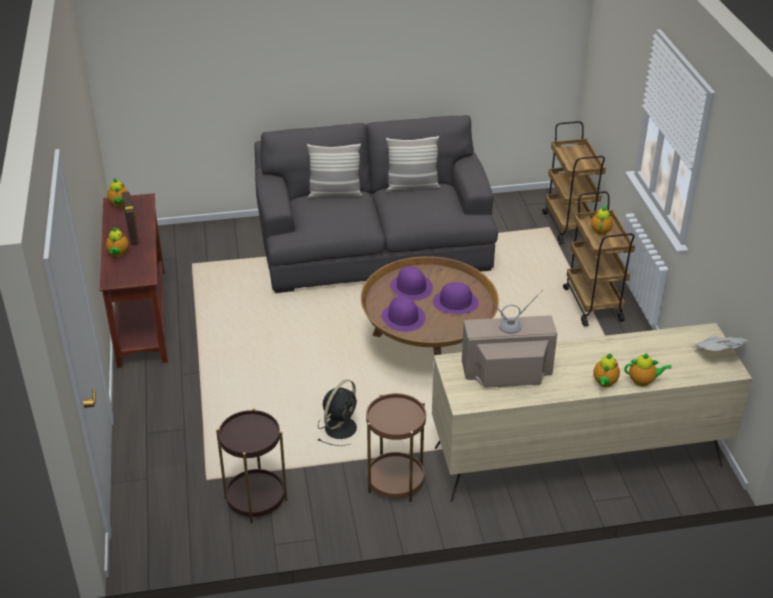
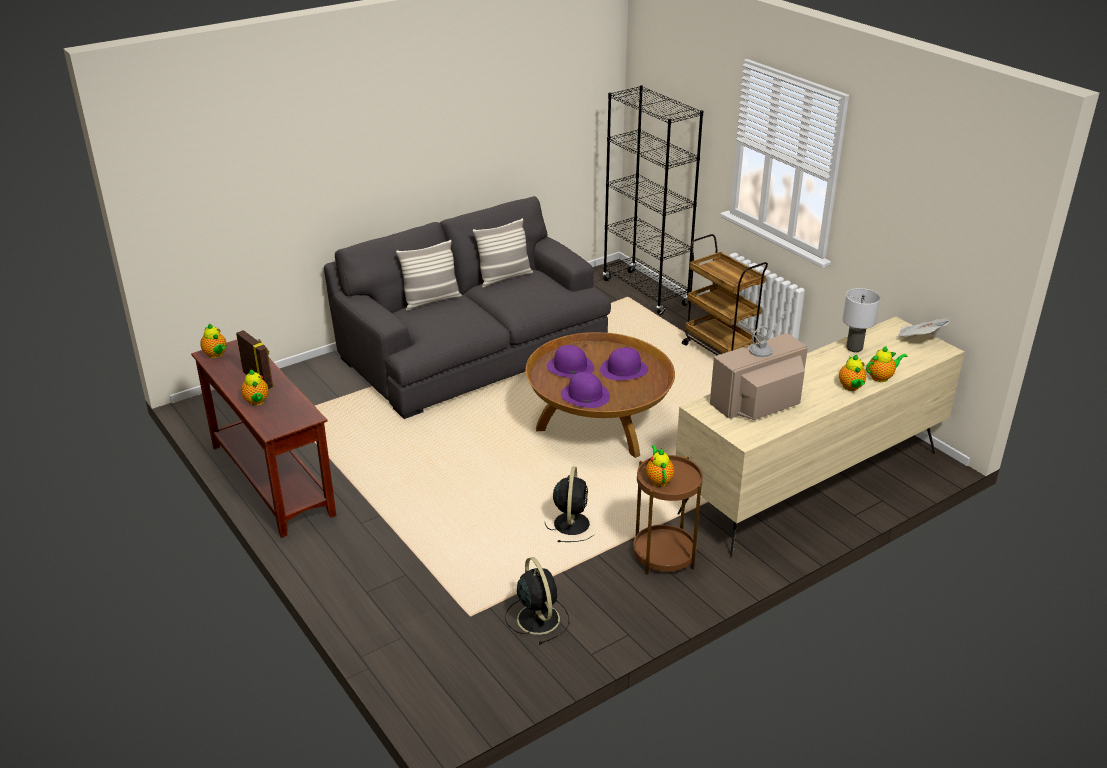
camera: 25 degrees left, 5 degrees down
brown side table [216,408,287,523] -> black fan [505,557,569,644]
brown cart [542,121,606,244] -> black bookcase [603,85,703,315]
teapot [591,205,613,235] -> teapot moved to [646,445,674,487]
none -> white table lamp [842,288,880,352]

